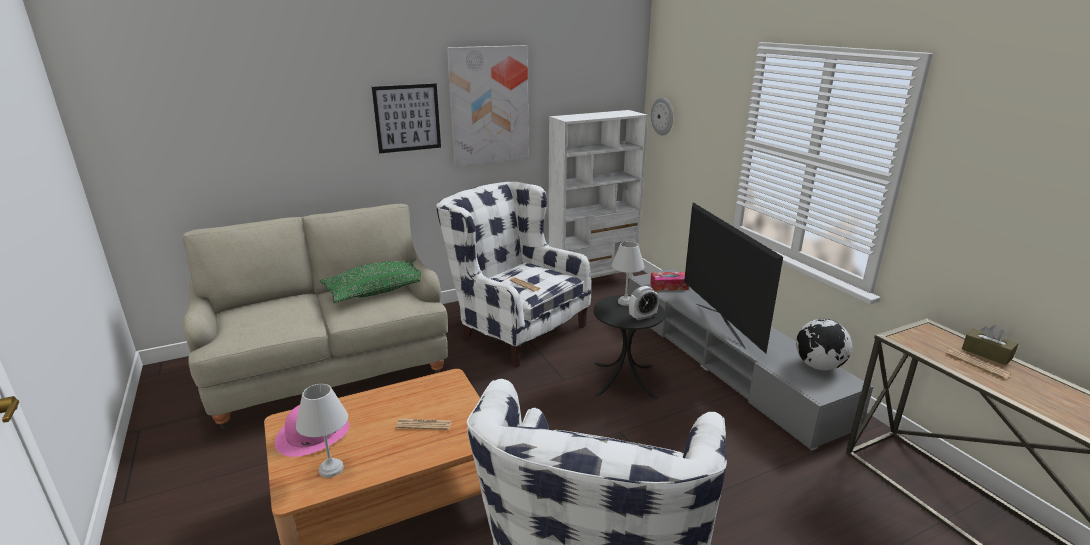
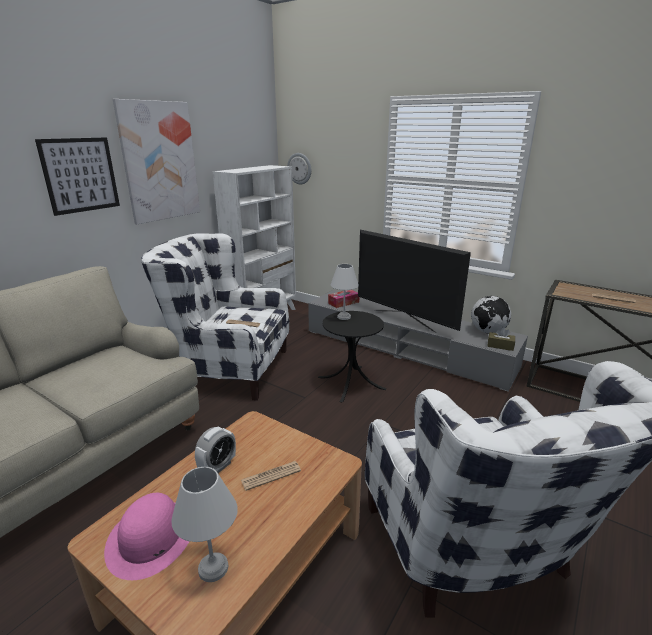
camera: 30 degrees left, 0 degrees up
green pillow [320,260,421,303] -> none
alarm clock [629,286,659,320] -> alarm clock moved to [195,427,236,473]
brown tissue box [962,325,1018,365] -> brown tissue box moved to [487,328,515,351]

